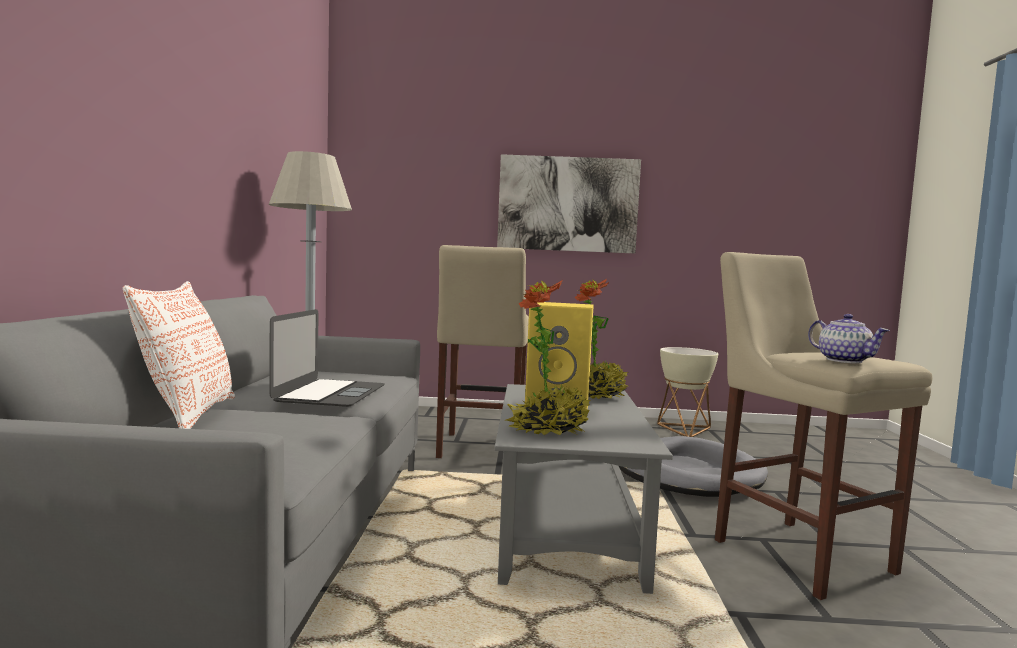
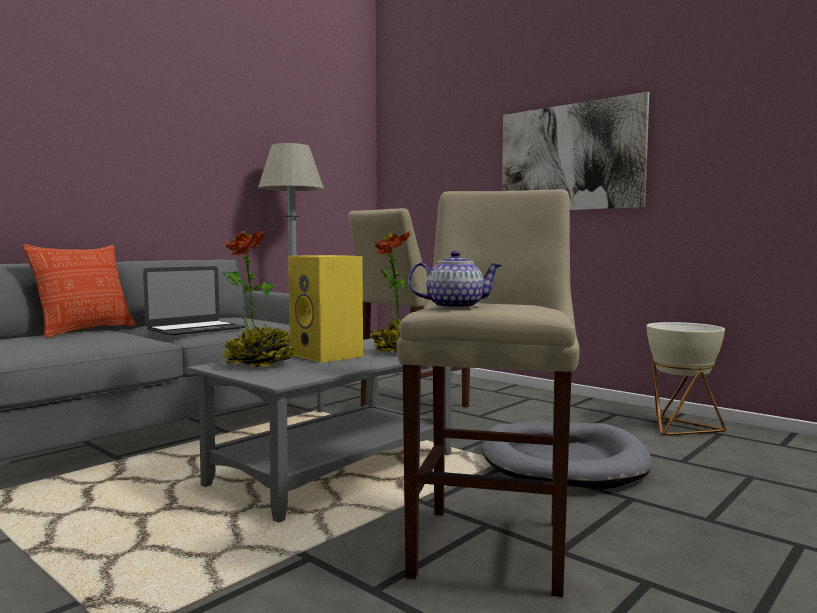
camera: 40 degrees right, 0 degrees up
white pillow [123,281,235,429] -> orange pillow [23,244,136,339]
teapot [808,314,890,363] -> teapot turned 105 degrees counterclockwise [408,251,502,309]

